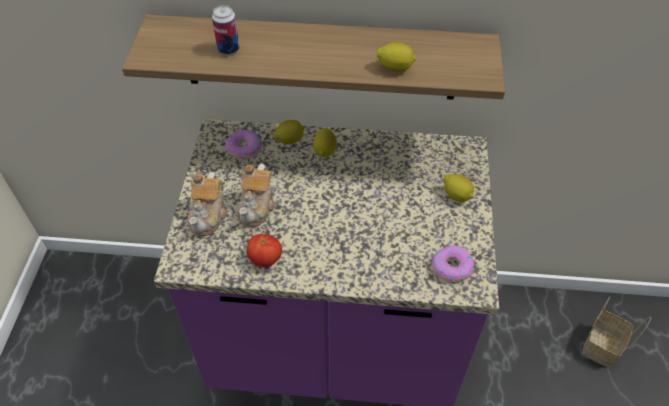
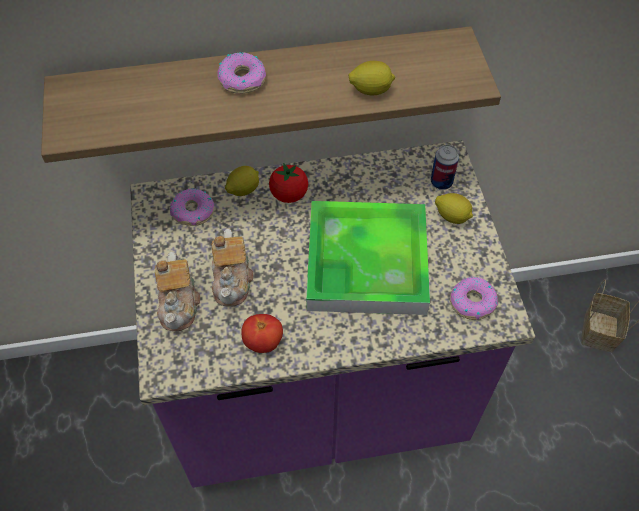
camera: 15 degrees left, 5 degrees up
can [212,5,240,55] -> can moved to [431,145,459,190]
lemon [313,128,337,157] -> tomato [269,163,308,203]
none -> donut [217,52,266,94]
none -> tray [306,201,430,315]

